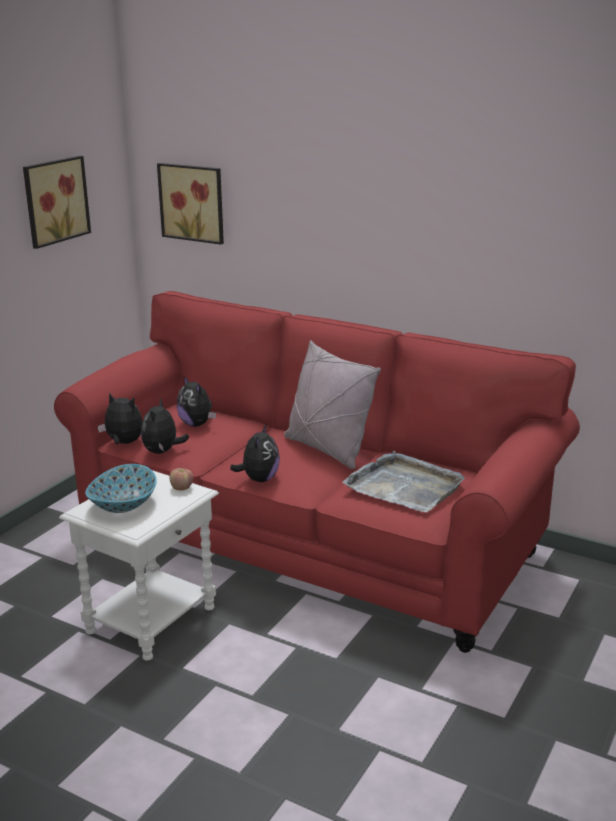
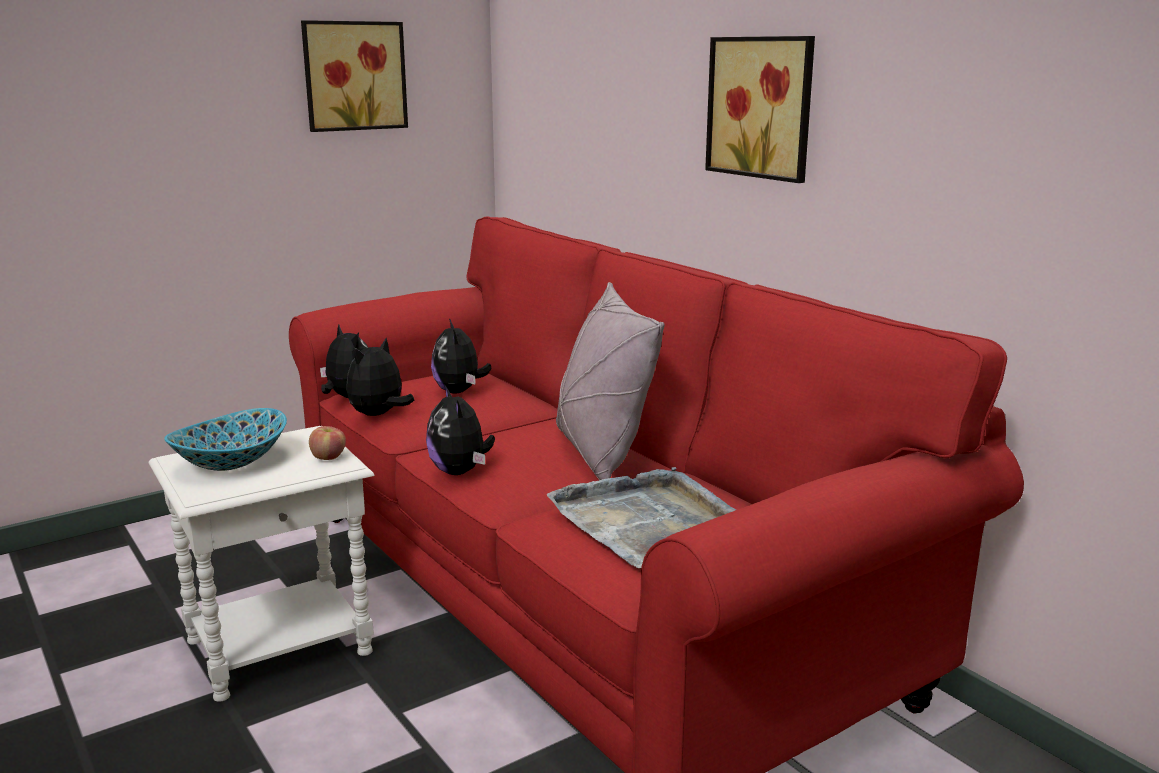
camera: 25 degrees right, 5 degrees down
picture [157,163,224,245] -> picture moved to [705,36,815,183]
plush toy [230,425,280,482] -> plush toy turned 120 degrees clockwise [426,384,495,475]

